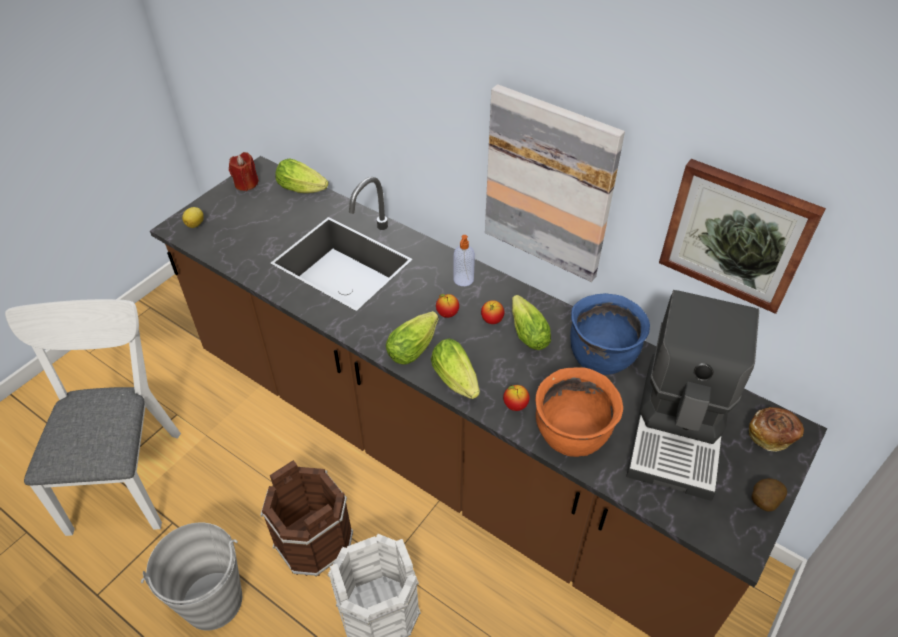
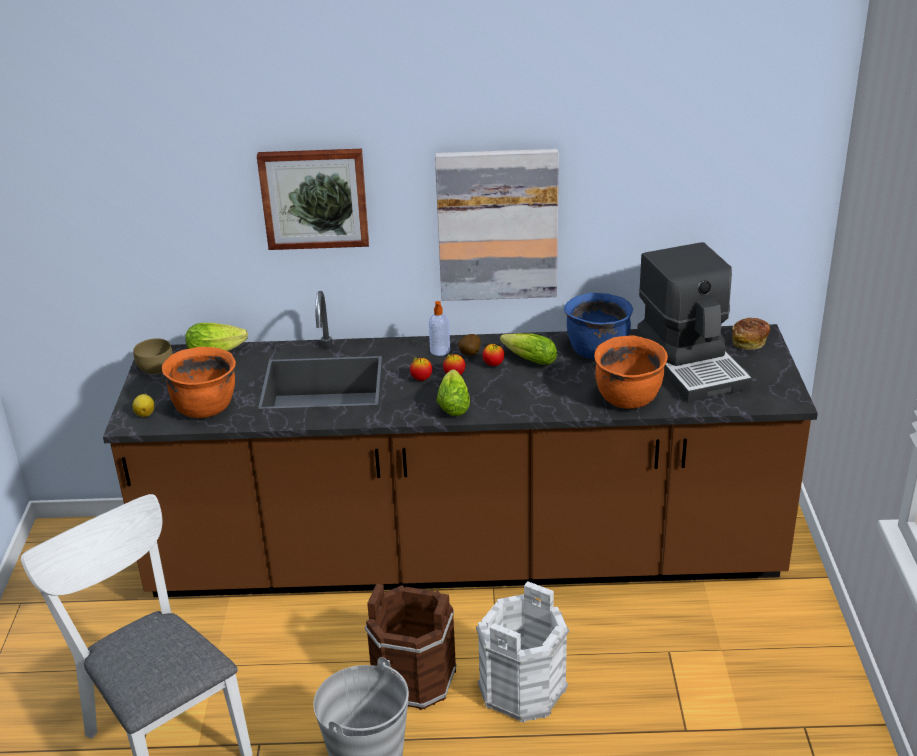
camera: 35 degrees left, 15 degrees down
red candle [229,152,259,191] -> brown bowl [133,338,173,375]
lettuce [431,339,480,399] -> none
apple [503,385,530,411] -> apple moved to [410,357,432,381]
picture [659,159,826,314] -> picture moved to [257,149,369,250]
potato [752,478,787,512] -> potato moved to [458,334,481,356]
none -> orange cooking pot [162,347,236,418]

